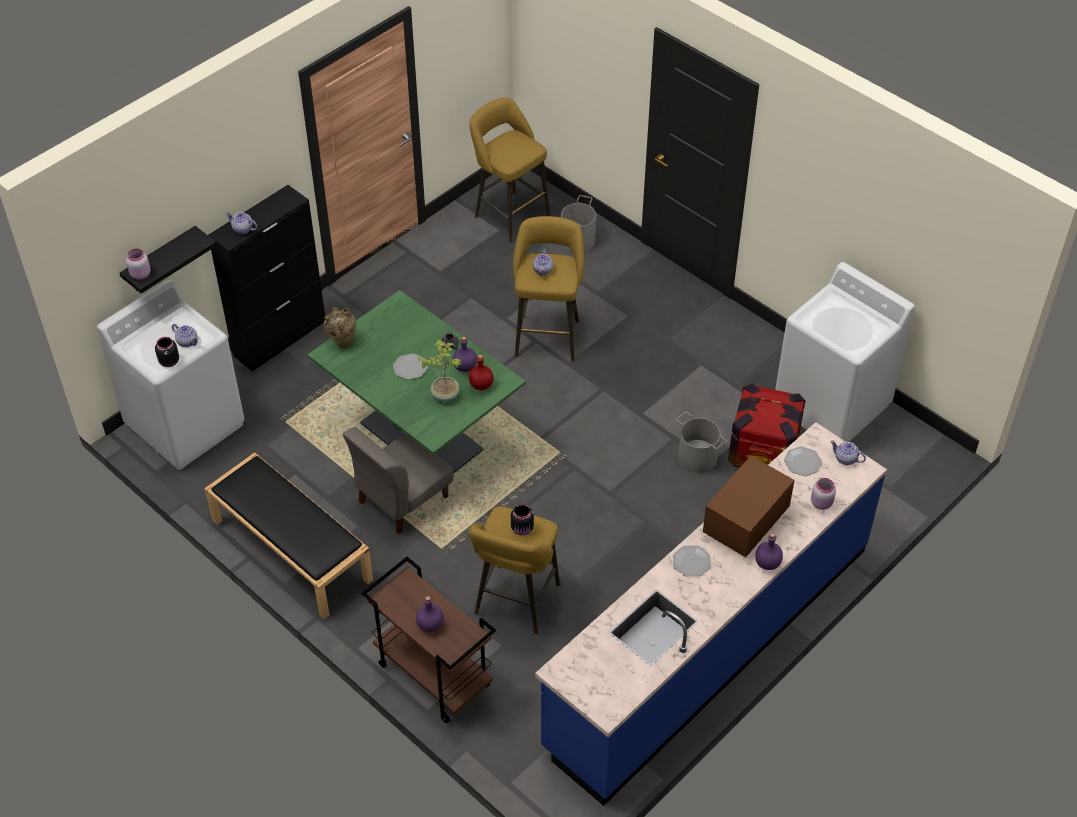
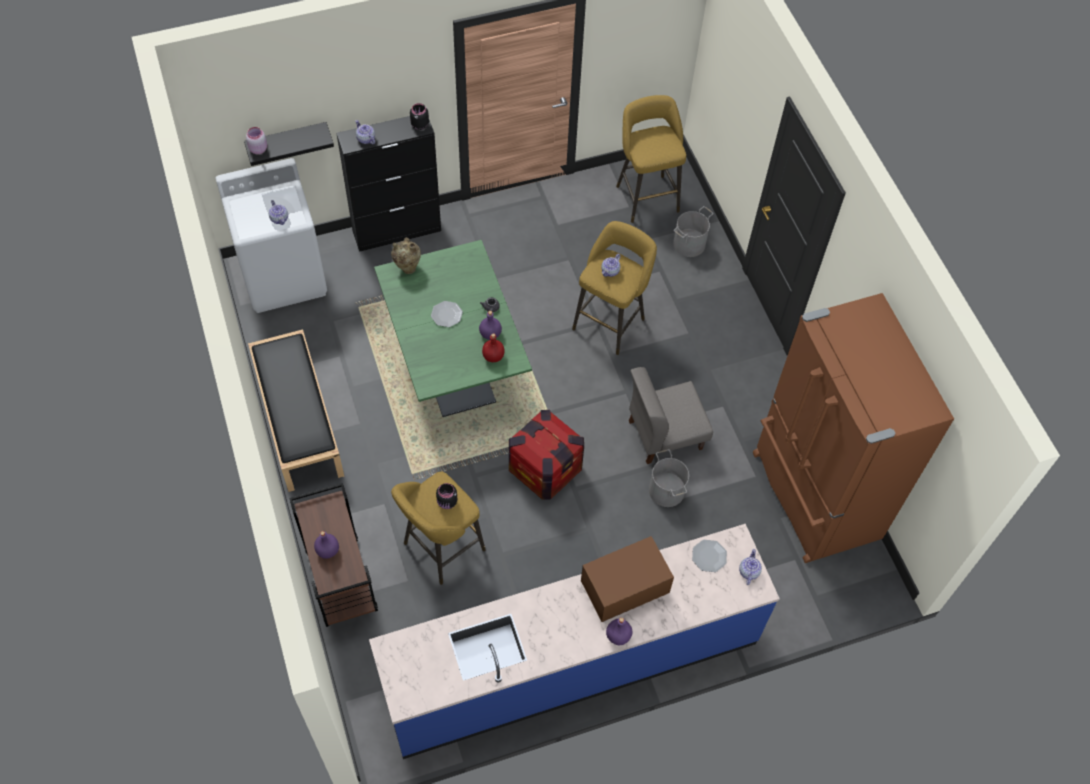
camera: 25 degrees right, 10 degrees up
black jar [155,337,179,367] -> black jar moved to [410,103,429,130]
grey chair [343,427,454,535] -> grey chair moved to [629,367,713,464]
potted plant [418,340,462,402] -> none
plate [673,546,711,577] -> none
crate [728,384,805,467] -> crate moved to [509,410,584,500]
white washing machine [775,262,915,442] -> brown fridge [753,293,954,563]
pink jar [811,478,836,510] -> none
teapot [830,440,866,465] -> teapot turned 45 degrees clockwise [739,549,762,585]

